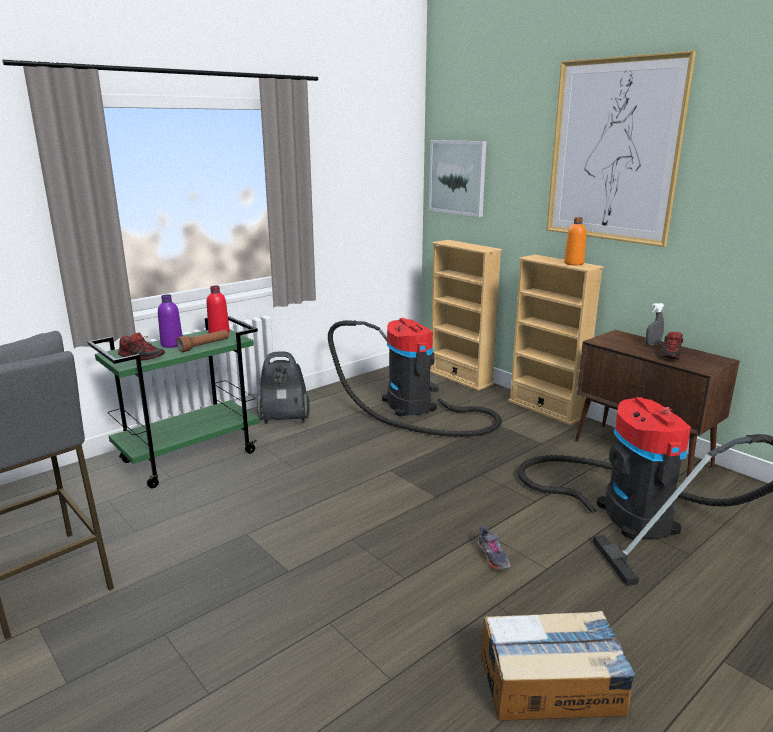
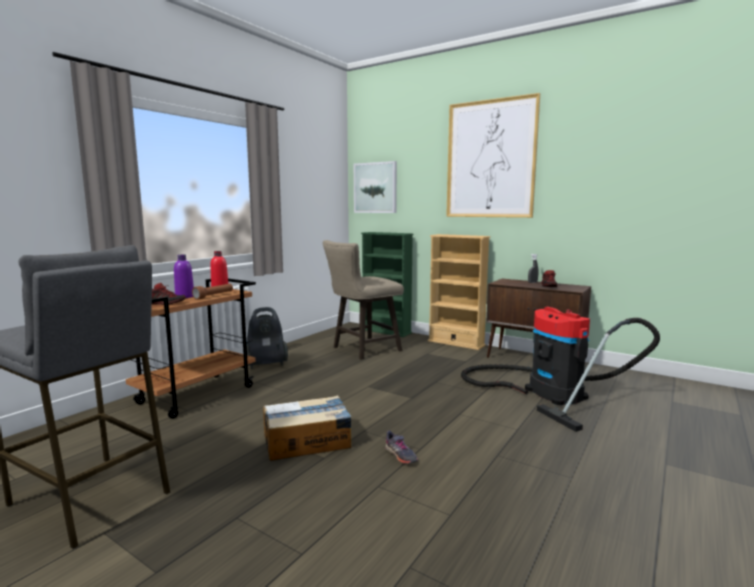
camera: 15 degrees left, 10 degrees down
green cart [87,316,260,488] -> brown cart [126,279,256,419]
vacuum cleaner [328,318,502,437] -> beige stool [323,240,404,360]
beige bookcase [430,240,502,391] -> green bookcase [361,232,413,337]
grey shoe [477,525,510,570] -> grey shoe moved to [385,430,418,464]
cardboard box [481,611,635,721] -> cardboard box moved to [263,395,351,461]
orange bottle [564,217,586,265] -> none

